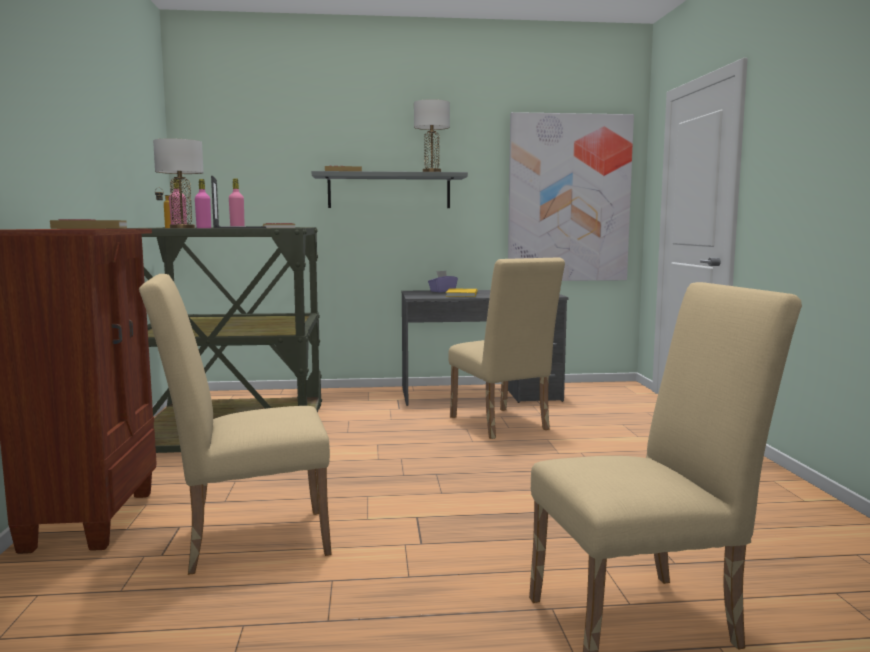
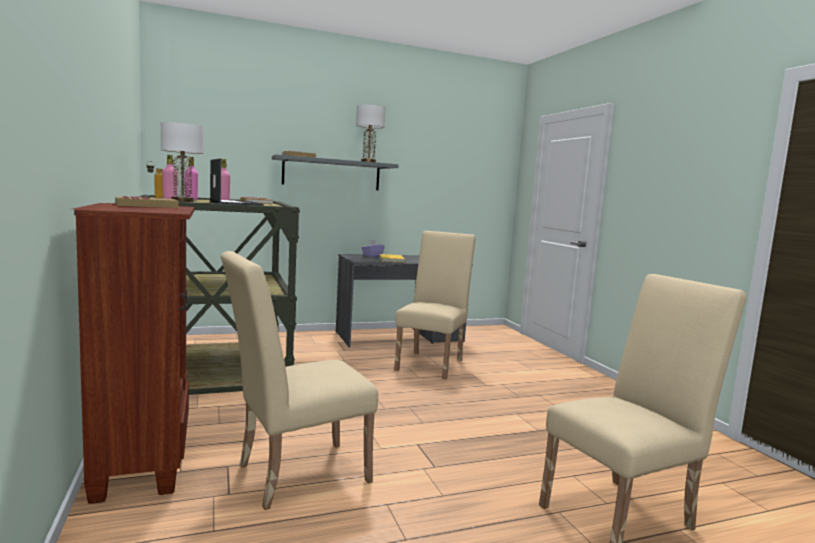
camera: 15 degrees left, 0 degrees up
beige chair [448,257,565,439] -> beige chair turned 120 degrees counterclockwise [394,231,475,379]
picture [508,112,634,281] -> none

